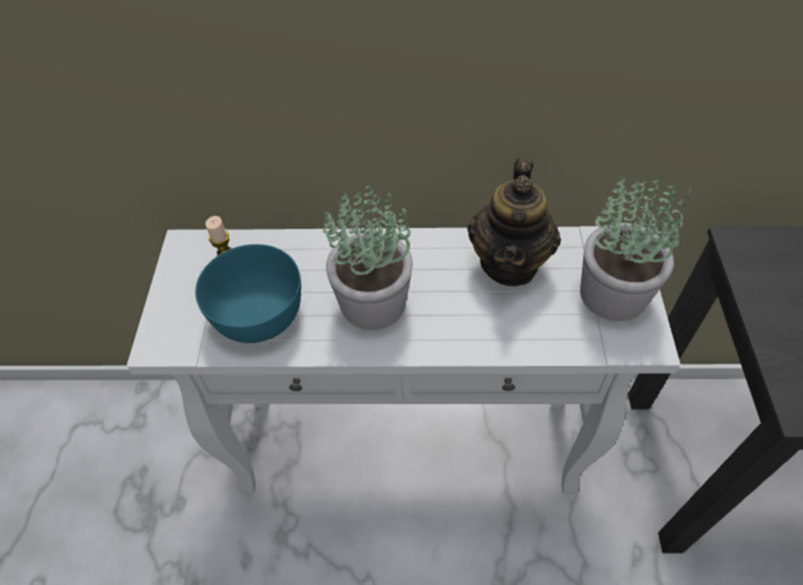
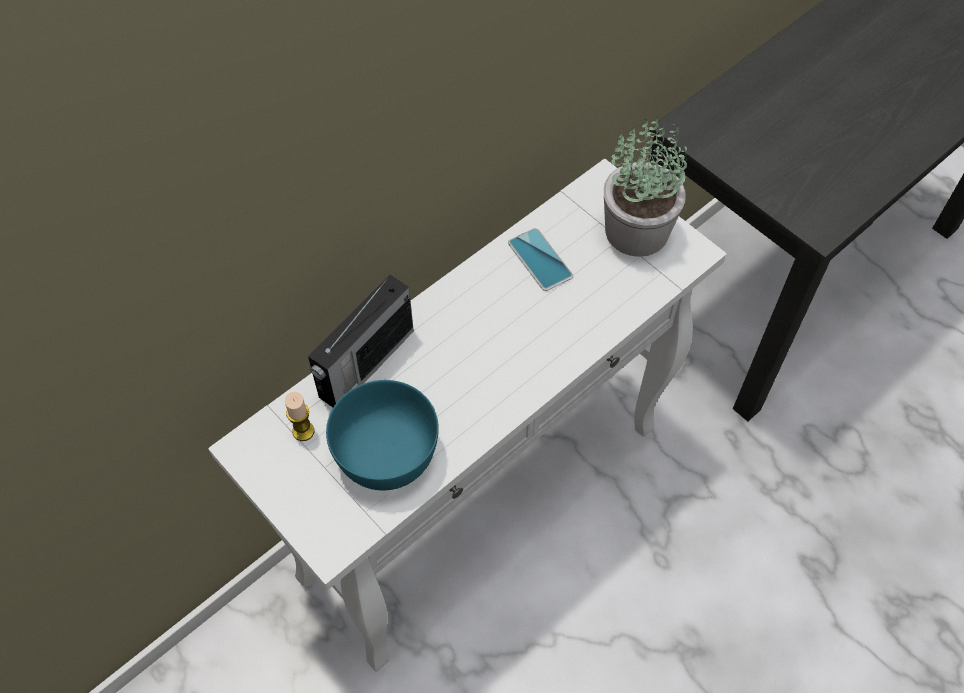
camera: 45 degrees left, 5 degrees up
potted plant [323,179,413,330] -> none
teapot [467,157,561,286] -> phone [508,228,573,291]
none -> radio [308,274,414,407]

